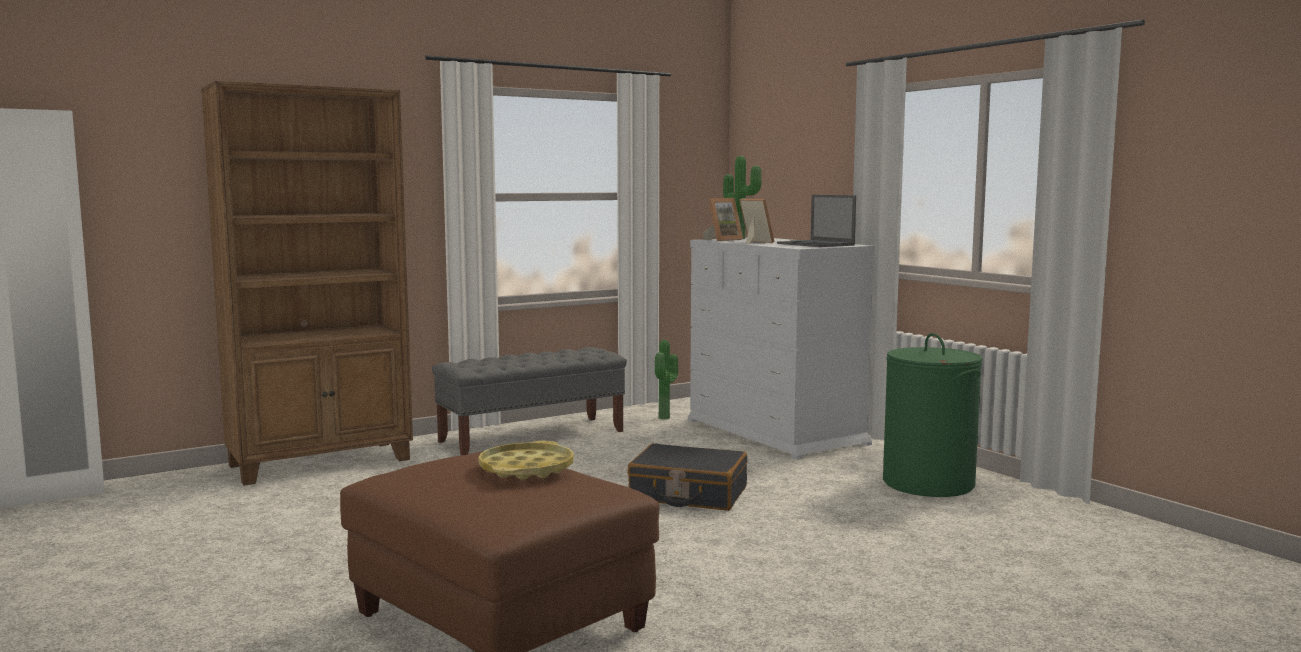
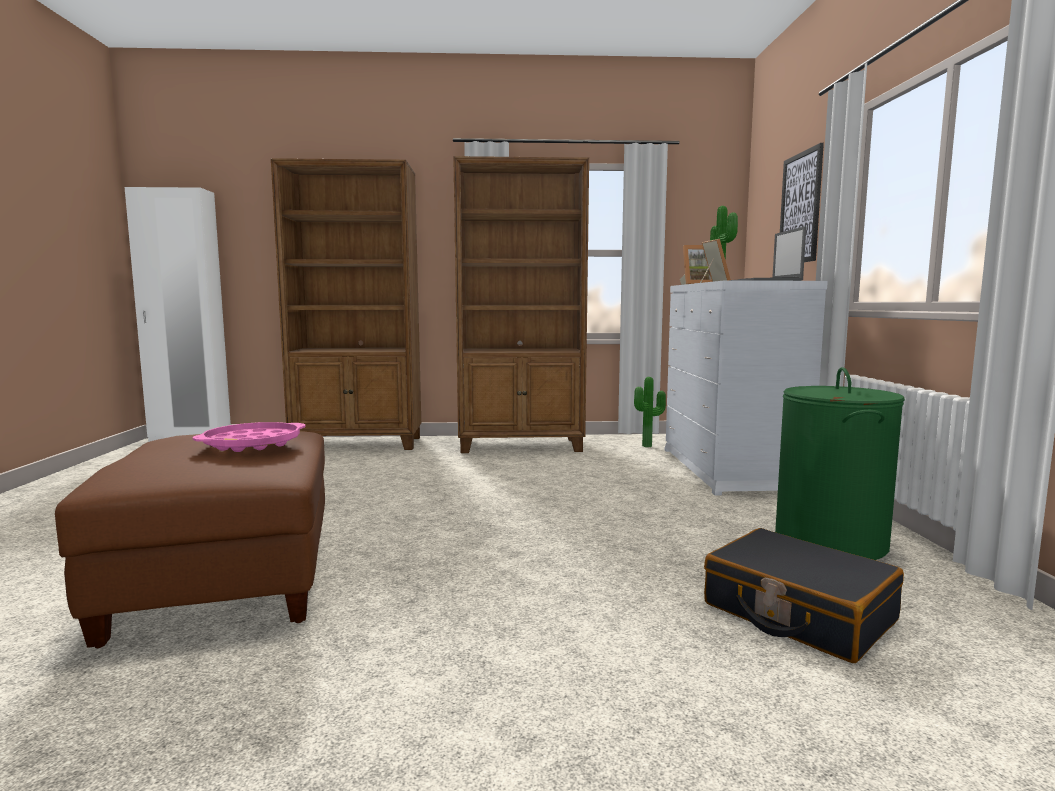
camera: 30 degrees right, 0 degrees up
grey bench [432,347,627,456] -> brown bookcase [453,156,589,453]
yellow tray [478,441,574,480] -> pink tray [192,422,306,452]
black suitcase [627,443,747,511] -> black suitcase moved to [704,528,904,663]
none -> picture [780,143,824,262]

